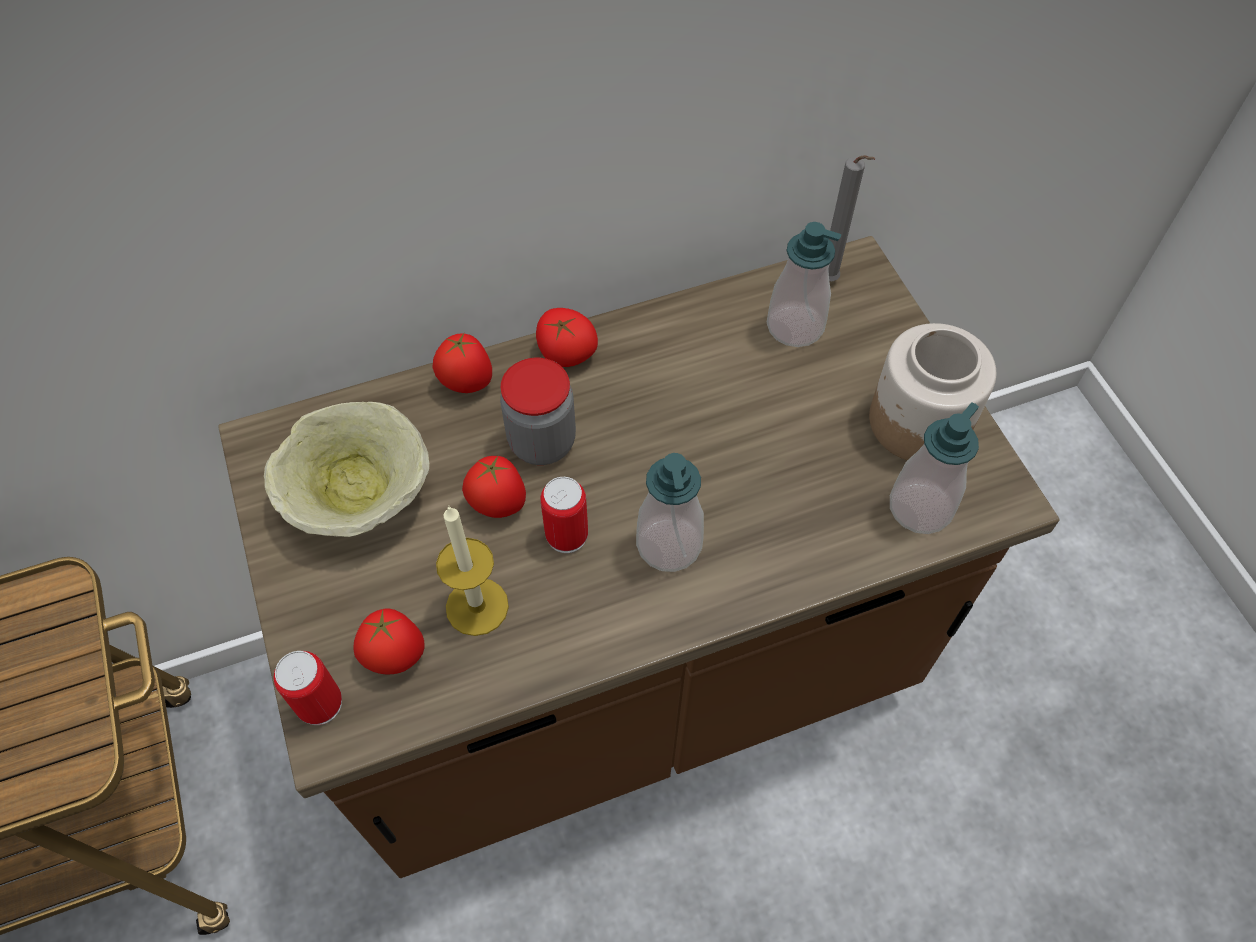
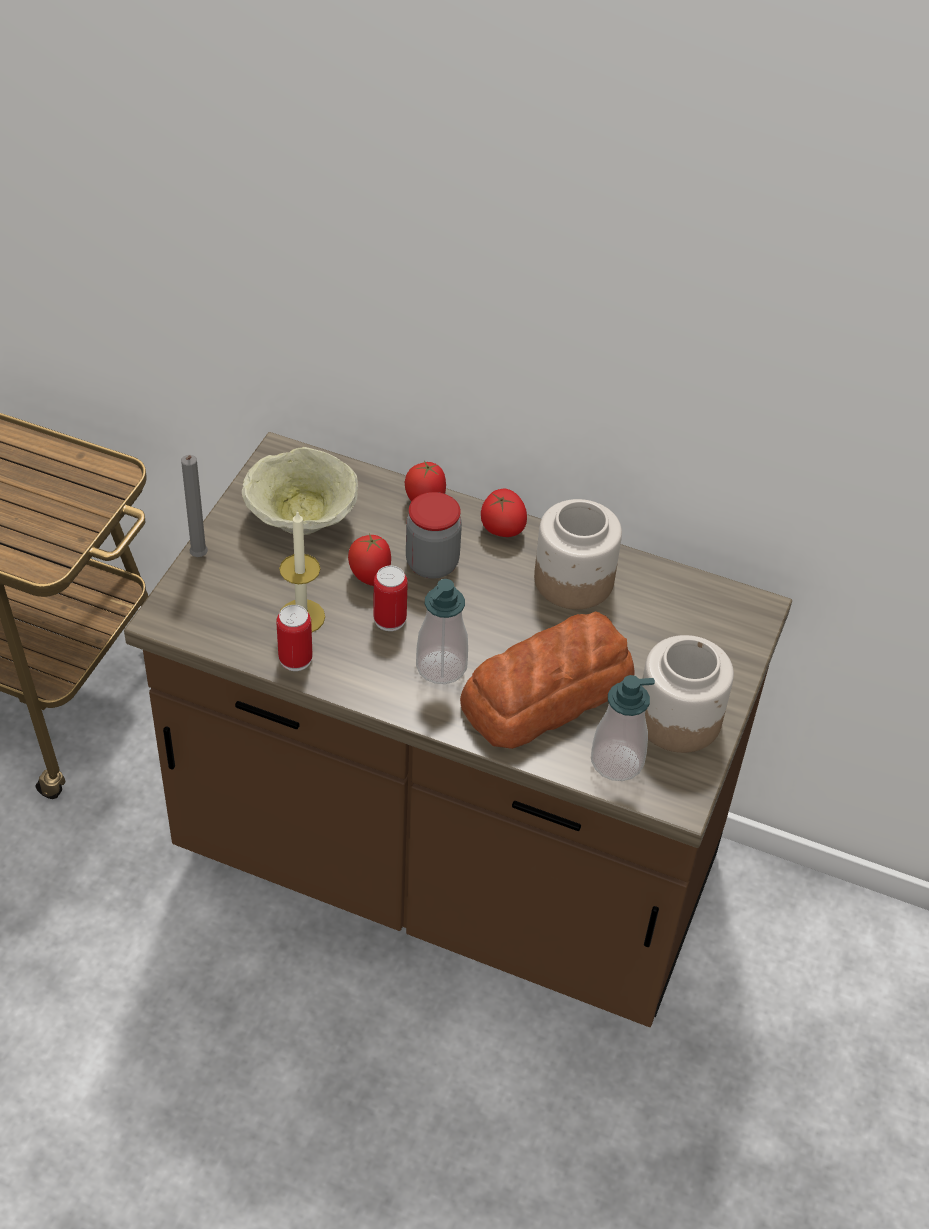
camera: 40 degrees right, 10 degrees down
can [274,651,342,725] -> can moved to [276,605,312,671]
tomato [354,608,425,674] -> none
soap dispenser [767,222,841,347] -> none
grey candle [828,155,875,281] -> grey candle moved to [181,455,208,557]
none -> bread [460,611,635,749]
none -> jar [534,499,622,609]

